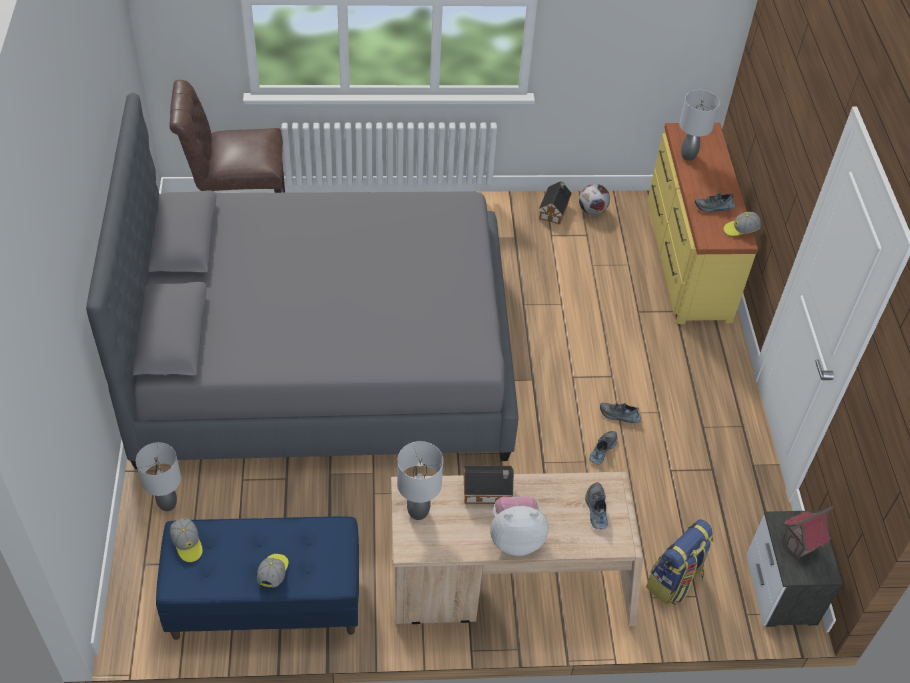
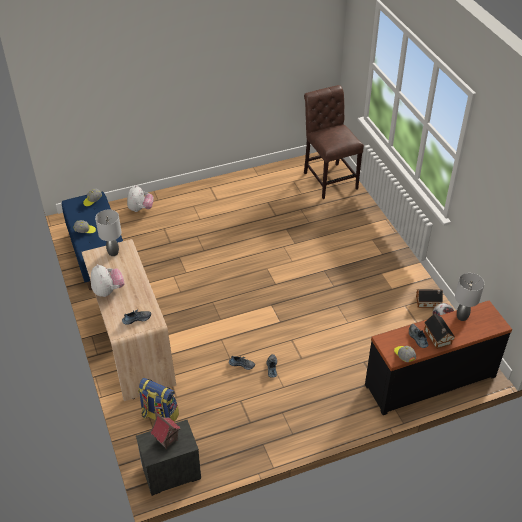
camera: 75 degrees right, 5 degrees down
grey bed [86,93,519,469] -> none
grey table lamp [136,442,181,511] -> plush toy [127,185,154,212]
toy house [463,465,514,504] -> toy house moved to [424,314,456,349]
yellow dresser [648,123,758,324] -> black dresser [365,301,512,415]

